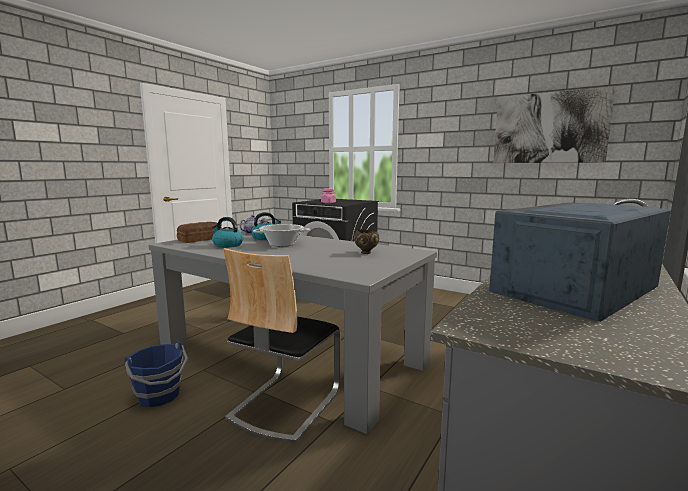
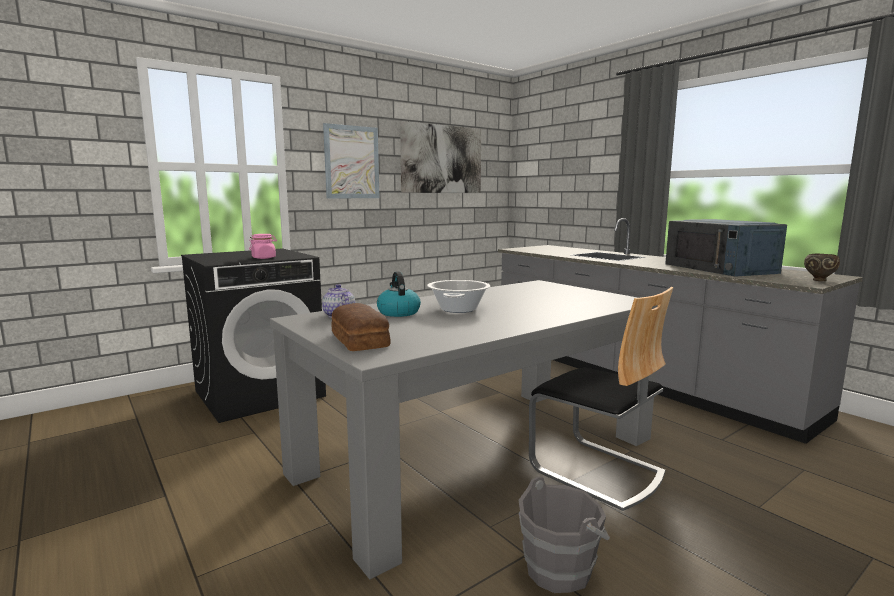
camera: 70 degrees left, 0 degrees up
blue bucket [125,341,188,407] -> grey bucket [519,477,610,593]
kettle [212,217,243,248] -> none
brown bowl [354,230,379,254] -> brown bowl moved to [804,253,840,281]
none -> picture [323,123,380,198]

